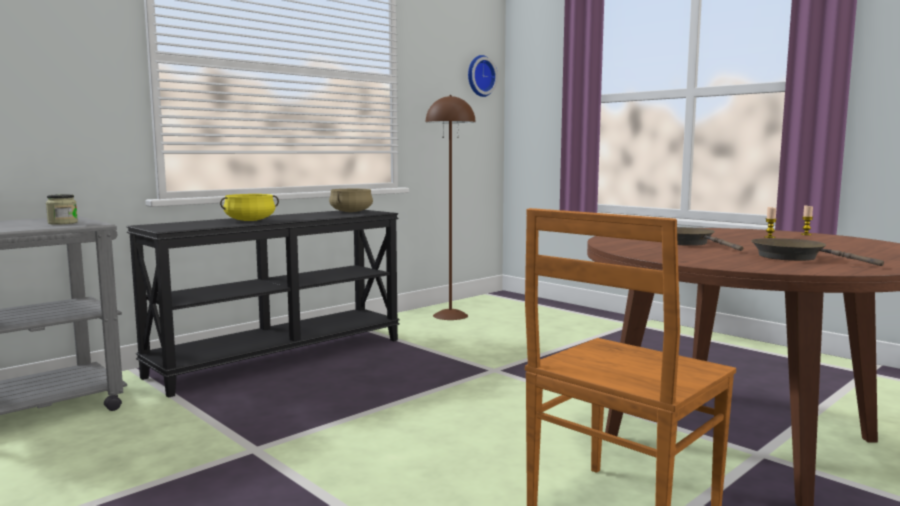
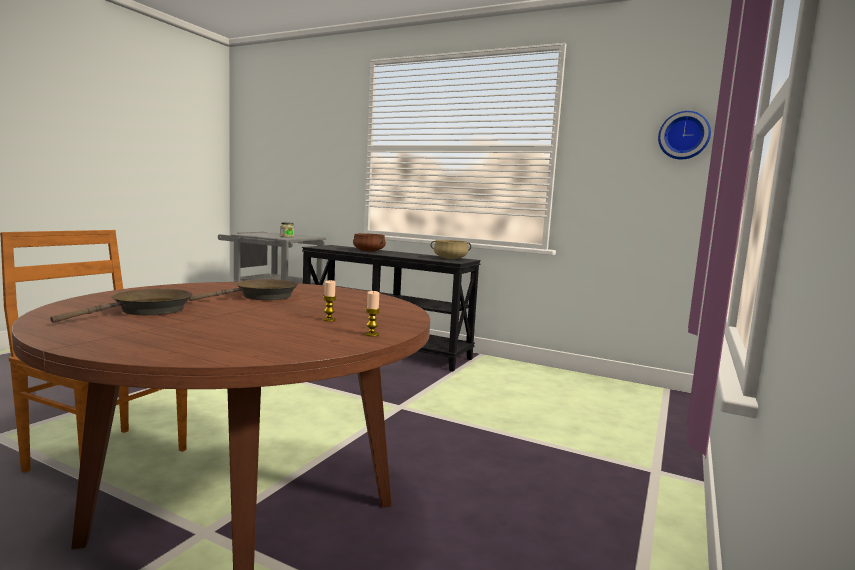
camera: 70 degrees right, 0 degrees up
yellow cooking pot [220,194,279,221] -> brown cooking pot [353,233,386,251]
brown floor lamp [426,95,476,320] -> none

